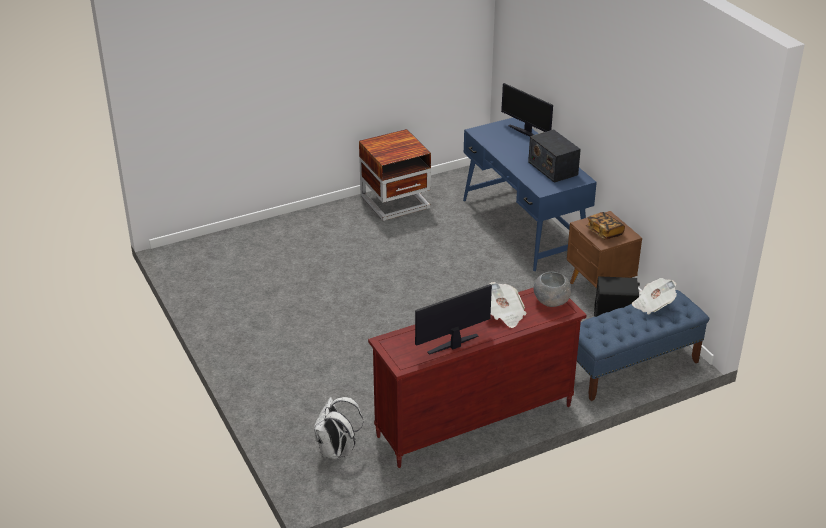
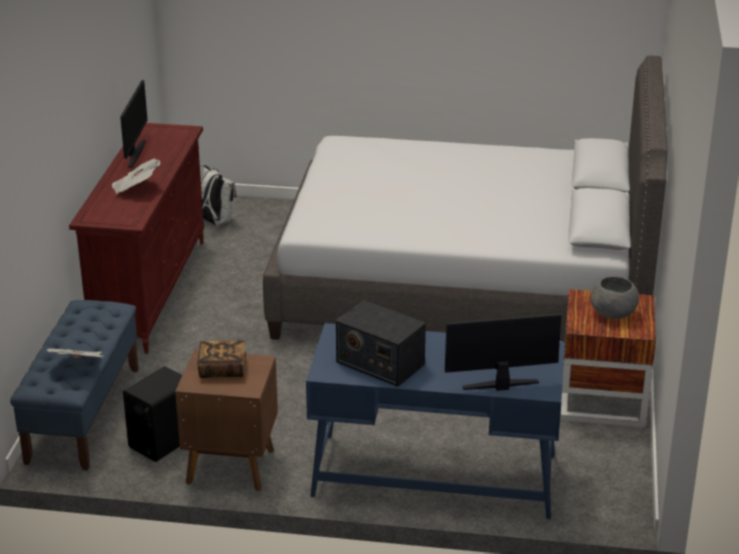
camera: 125 degrees right, 5 degrees down
radio [528,129,581,183] -> radio turned 150 degrees counterclockwise [336,300,426,387]
grey bowl [533,272,571,307] -> grey bowl moved to [590,277,639,319]
none -> grey bed [263,56,668,342]

